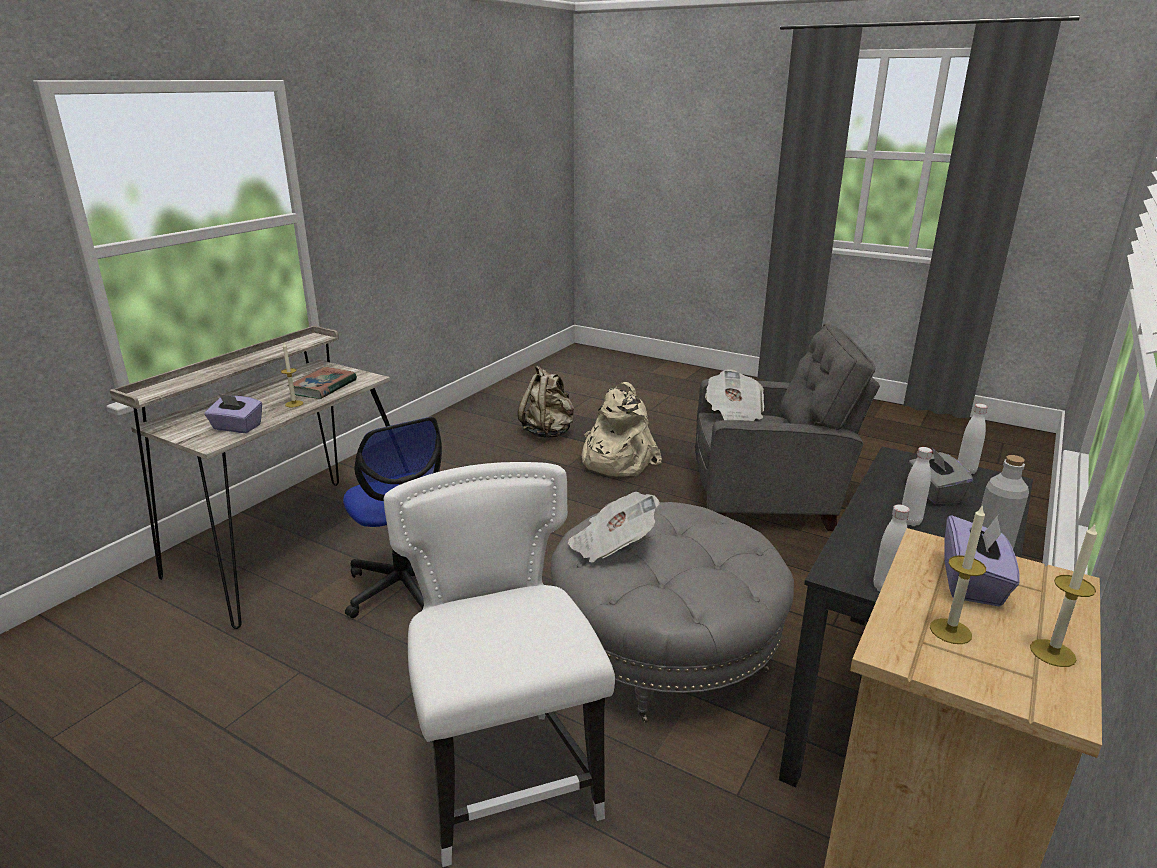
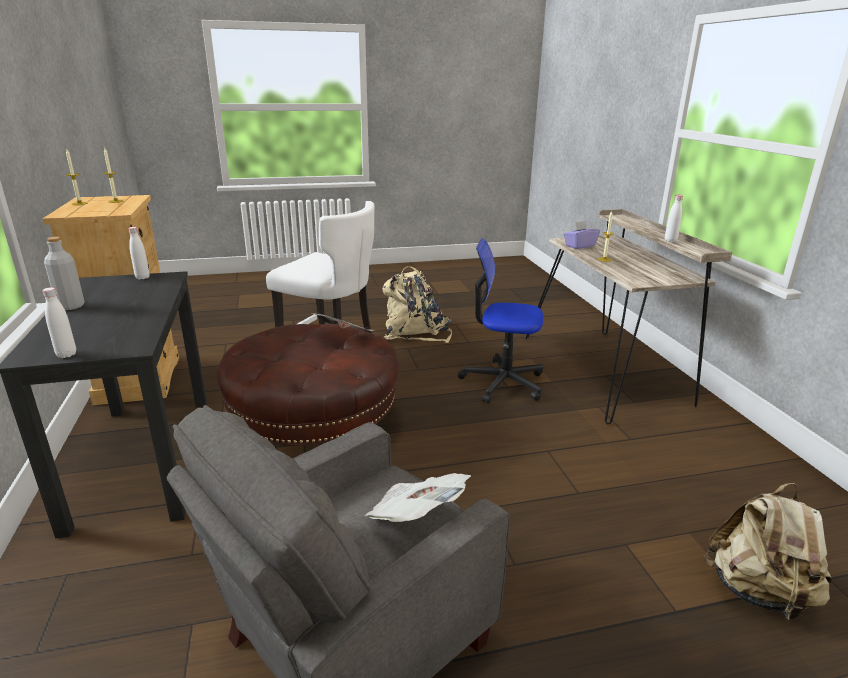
camera: 135 degrees right, 0 degrees up
book [287,367,357,399] -> none
grey ottoman [551,502,794,723] -> brown ottoman [216,324,399,446]
beige backpack [581,382,662,477] -> beige backpack moved to [383,266,452,343]
white bottle [902,447,932,526] -> white bottle moved to [665,195,683,242]
grey tissue box [909,447,973,504] -> none
purple tissue box [944,515,1020,606] -> none

